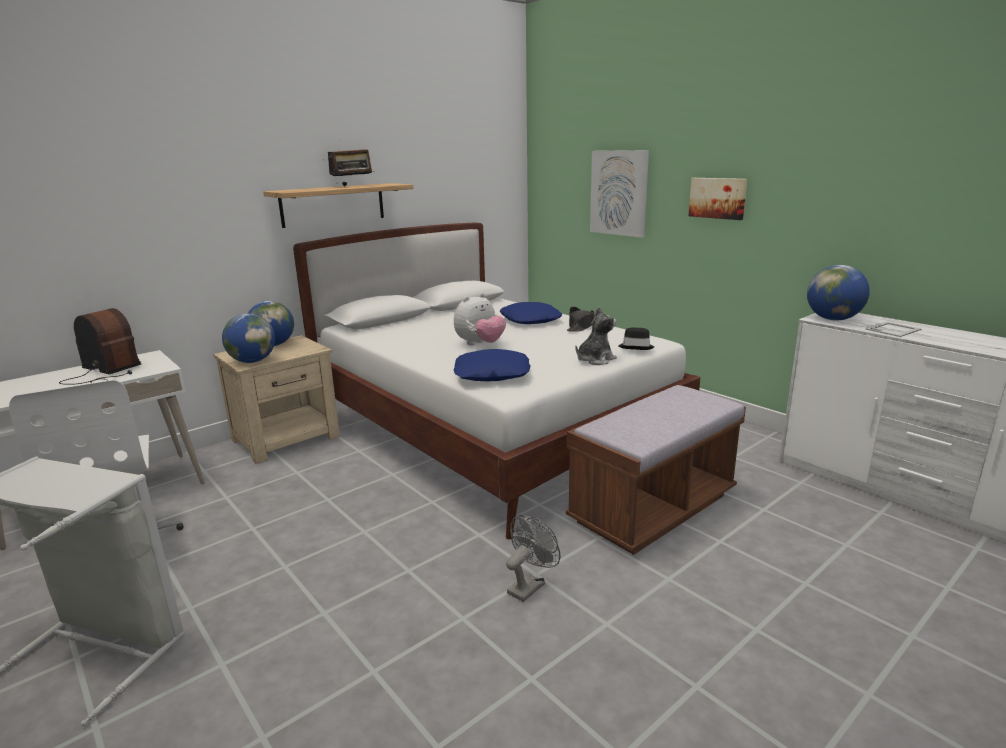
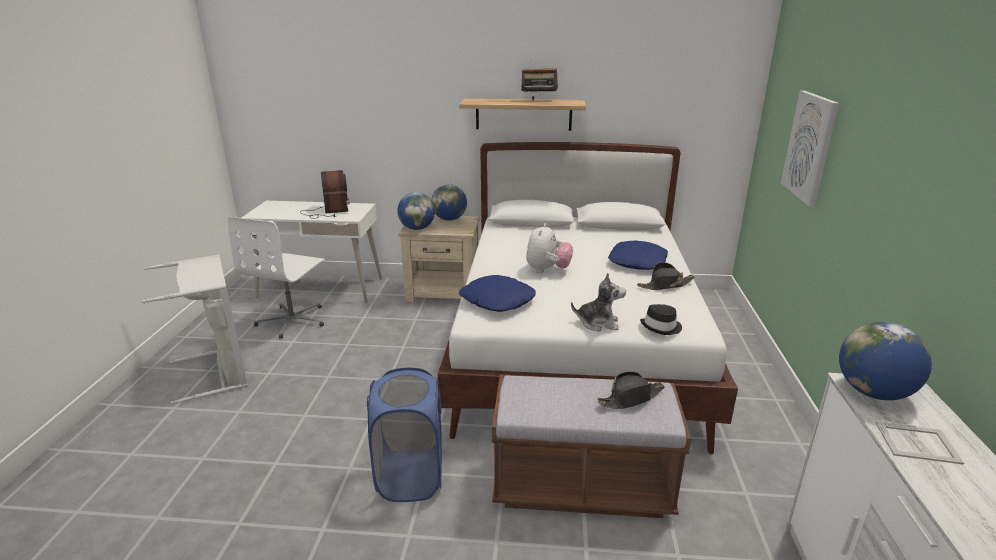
camera: 45 degrees right, 5 degrees up
plush toy [454,293,506,345] -> plush toy turned 75 degrees counterclockwise [526,223,573,273]
grey fan [506,515,560,602] -> blue laundry basket [367,368,442,502]
picture [689,178,747,220] -> none
none -> black hat [597,371,665,409]

